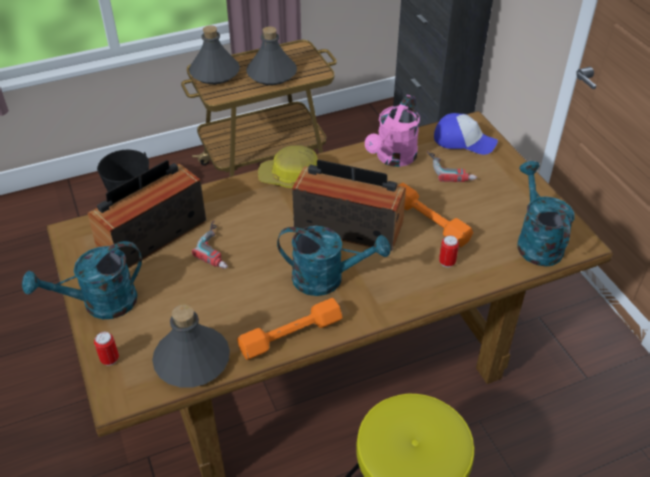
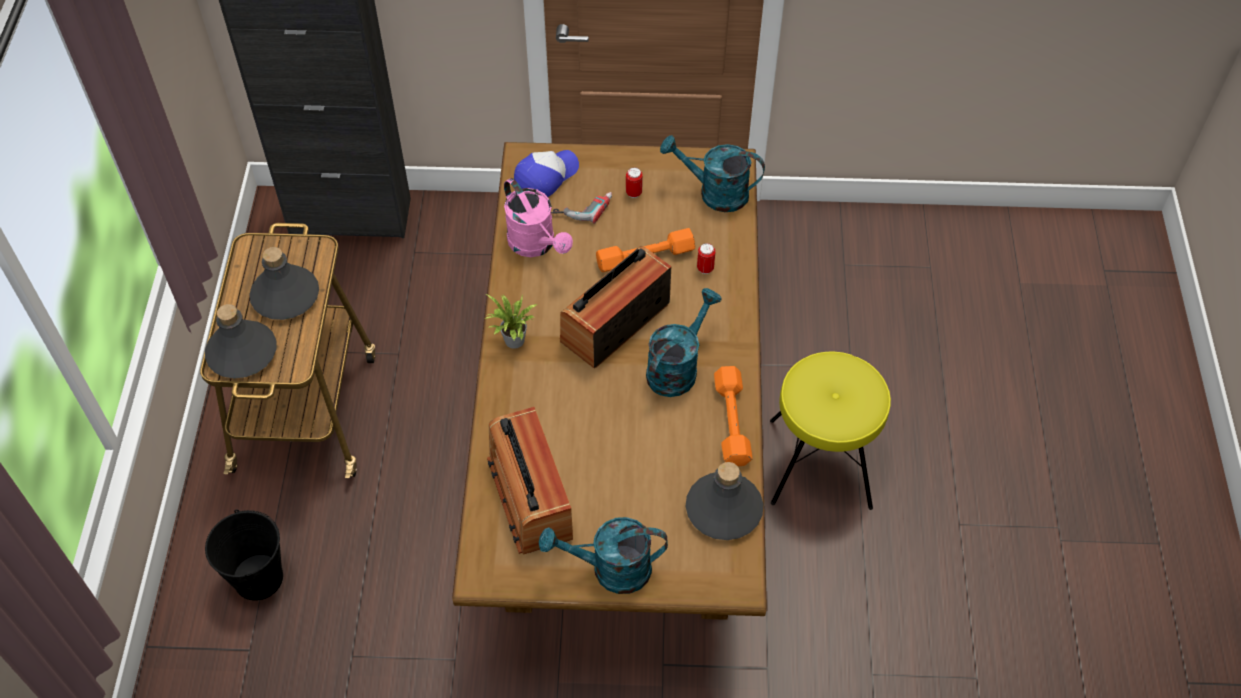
camera: 65 degrees left, 10 degrees up
turquoise watering can [22,241,142,319] -> turquoise watering can turned 90 degrees clockwise [539,517,668,594]
can [94,332,119,366] -> can moved to [626,167,643,198]
power drill [192,221,228,269] -> none
hard hat [258,145,318,188] -> potted plant [485,294,537,349]

